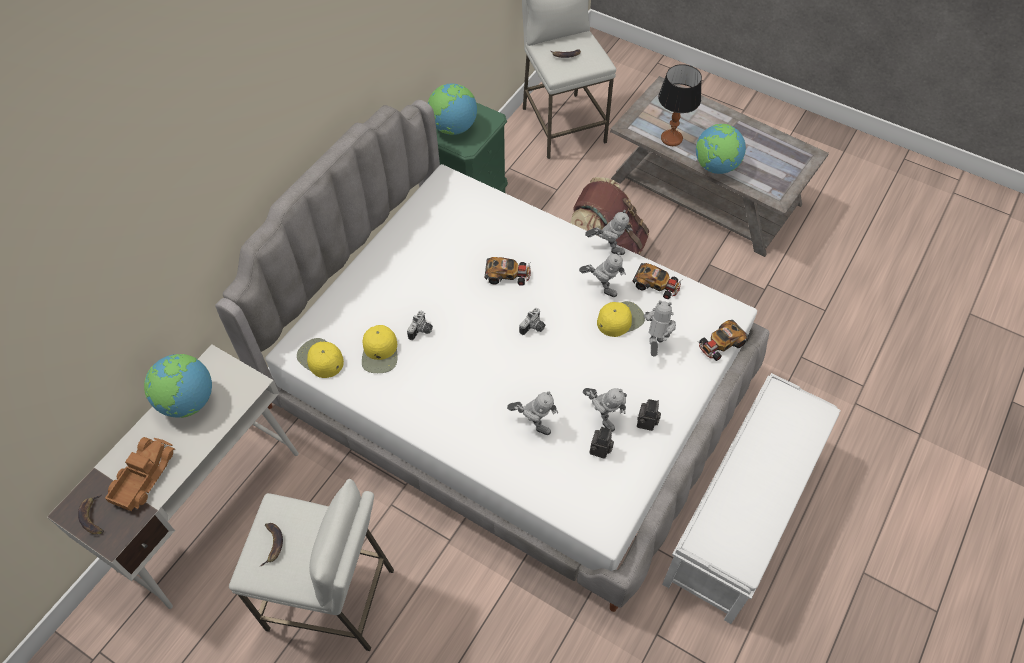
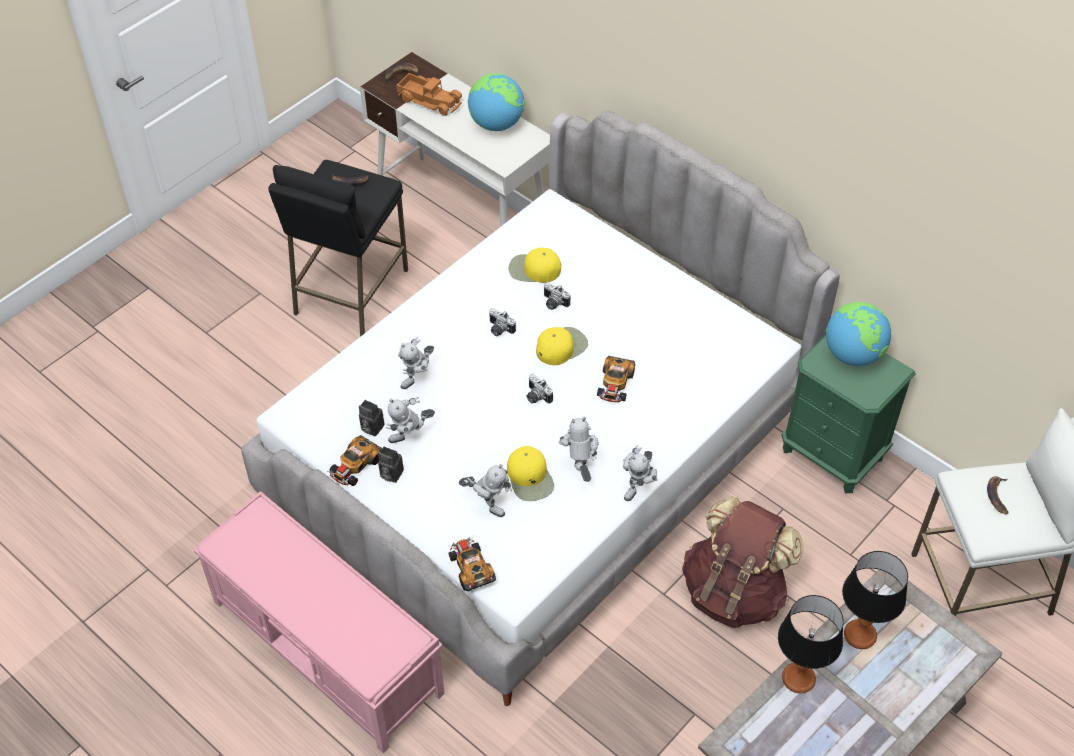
camera: 100 degrees right, 5 degrees down
white stool [229,479,394,651] -> black stool [268,160,408,337]
yellow cap [297,338,344,378] -> yellow cap moved to [536,327,588,365]
toy robot [579,252,626,297] -> toy robot turned 135 degrees clockwise [559,417,599,482]
toy car [633,263,681,299] -> toy car moved to [328,435,382,486]
white bench [662,373,841,624] -> pink bench [194,491,444,753]
globe [696,124,746,174] -> table lamp [778,595,843,693]
none -> camera [489,308,516,336]

